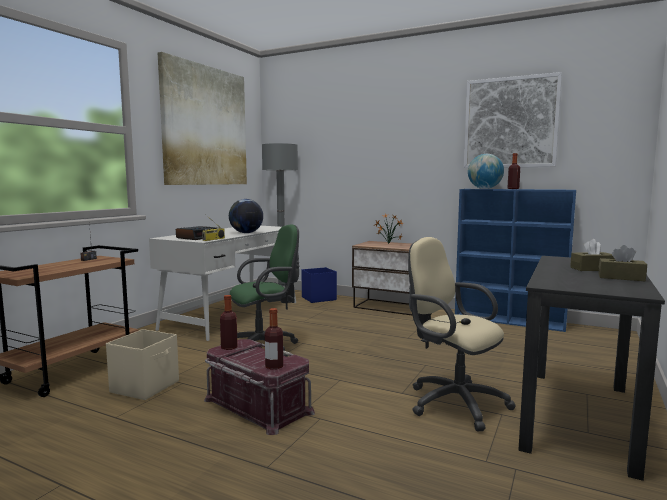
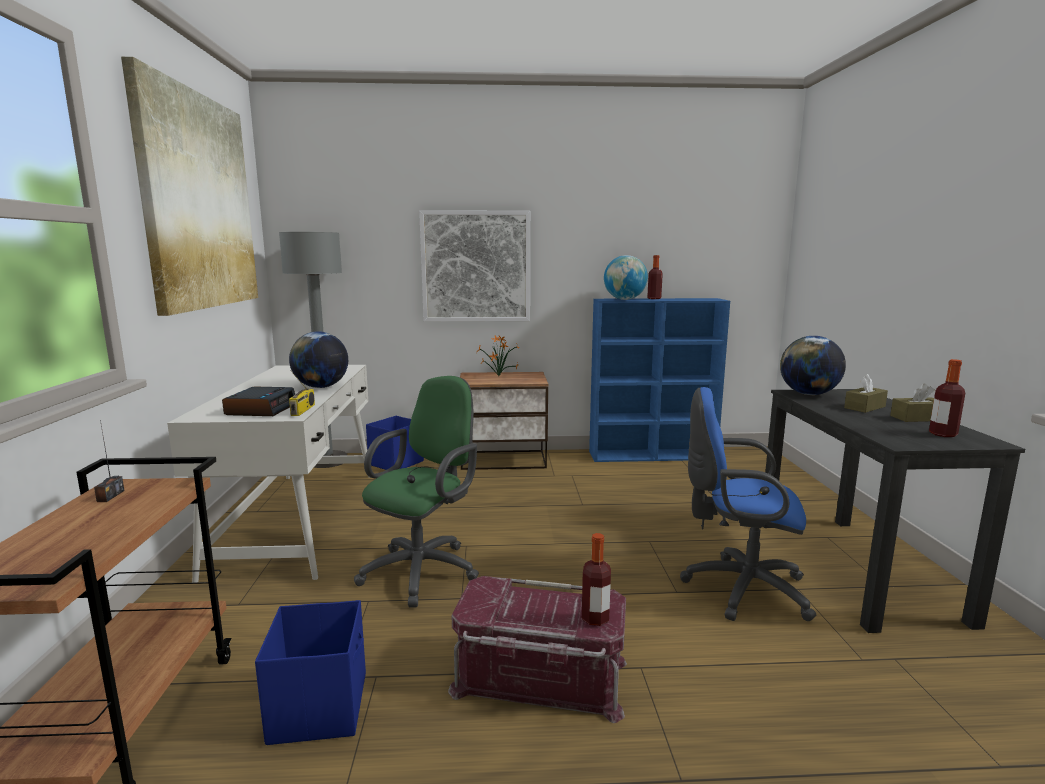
camera: 30 degrees left, 5 degrees up
beige storage box [106,329,179,400] -> blue storage box [255,600,366,745]
bottle [220,295,238,350] -> bottle moved to [929,359,965,437]
beige office chair [408,237,516,431] -> blue office chair [680,387,816,621]
picture [464,72,562,168] -> picture moved to [419,210,530,322]
none -> globe [780,336,846,395]

